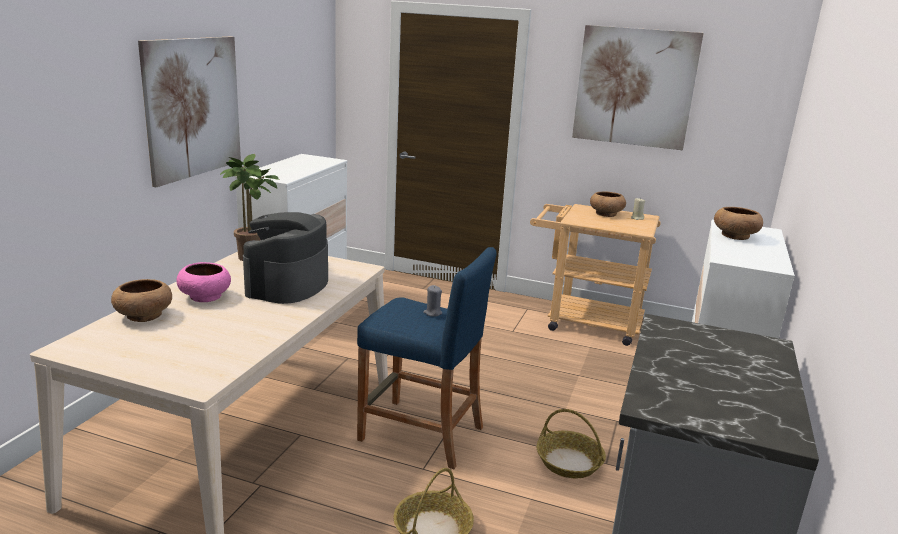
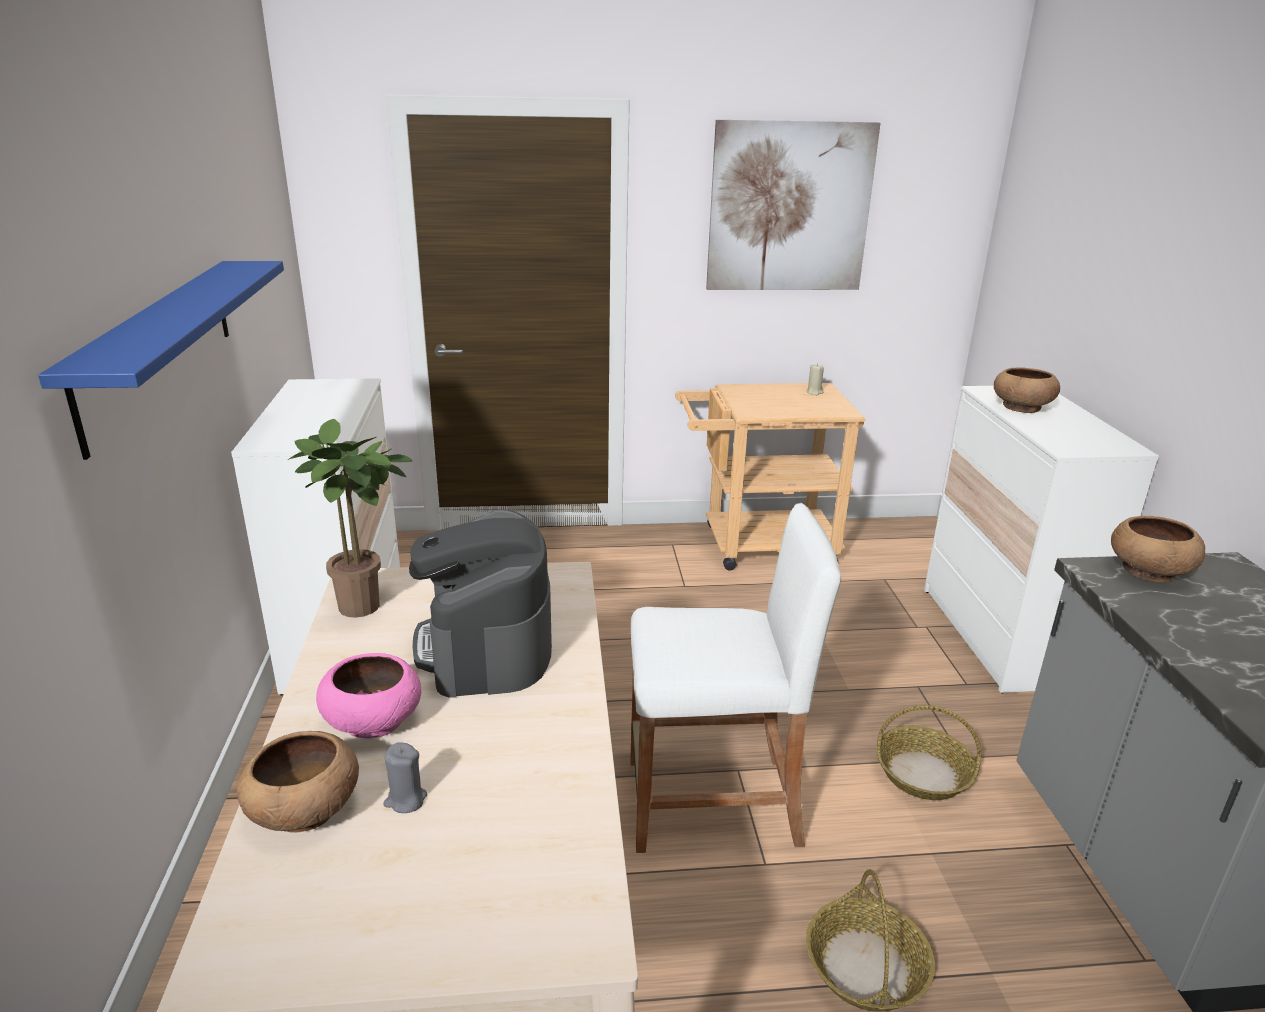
camera: 25 degrees left, 5 degrees up
picture [138,36,241,187] -> blue shelf [38,261,284,460]
blue stool [357,247,496,469] -> white stool [630,503,841,853]
grey candle [423,285,442,317] -> grey candle moved to [383,742,427,813]
brown bowl [590,191,626,217] -> brown bowl moved to [1111,516,1205,582]

